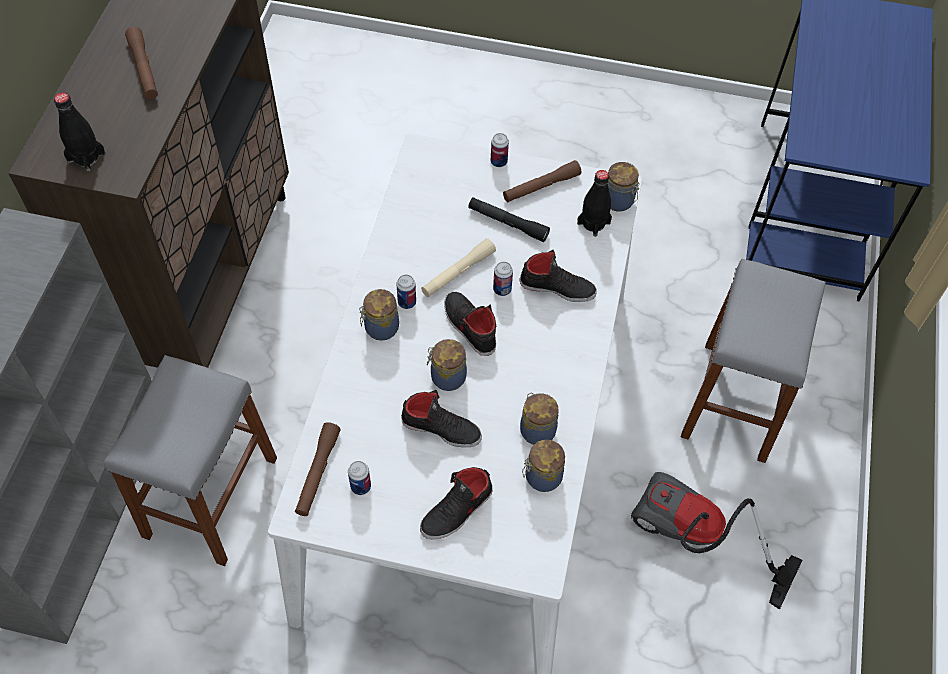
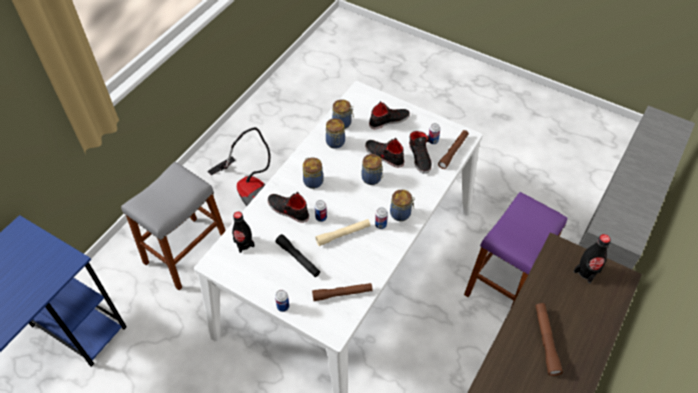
camera: 160 degrees left, 5 degrees down
grey stool [104,355,277,566] -> purple stool [464,192,568,307]
black shoe [445,292,496,356] -> black shoe moved to [409,131,432,174]
brown flashlight [503,160,581,202] -> brown flashlight moved to [312,283,373,301]
jar [608,162,640,211] -> jar moved to [303,158,323,189]

